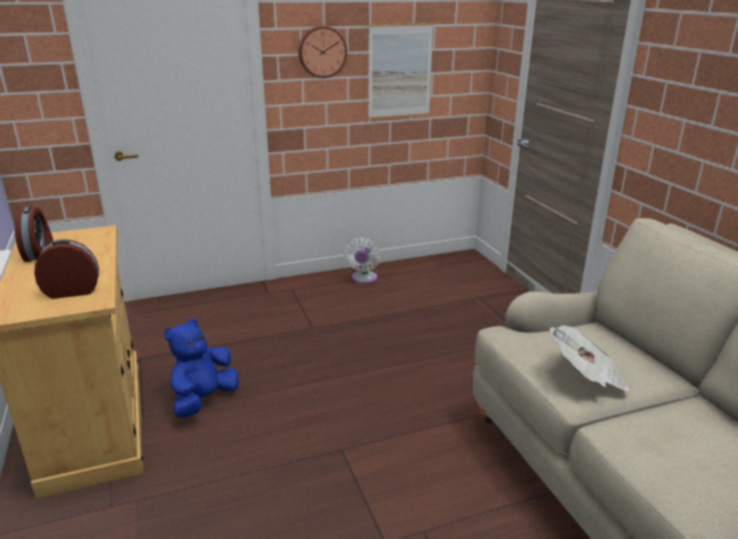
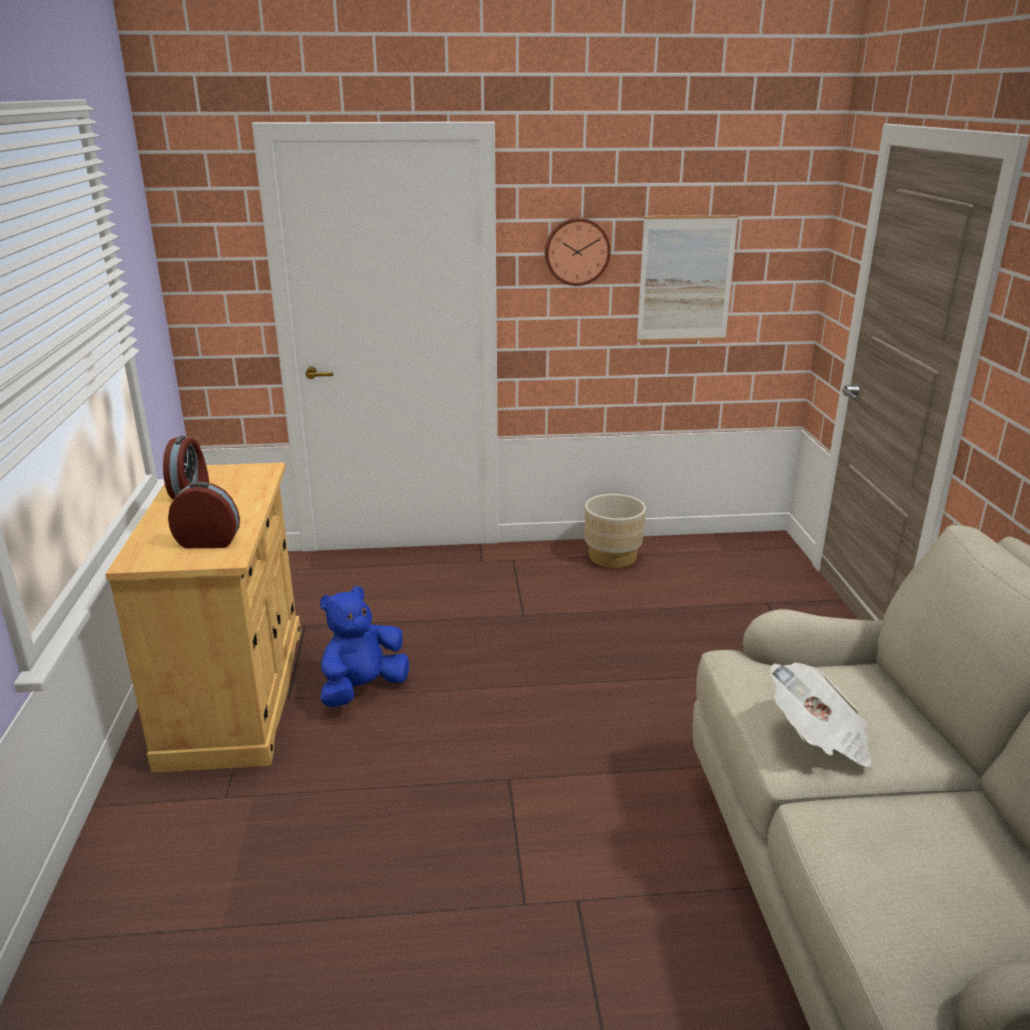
camera: 15 degrees right, 0 degrees up
white fan [345,238,380,284] -> beige planter [585,494,646,568]

